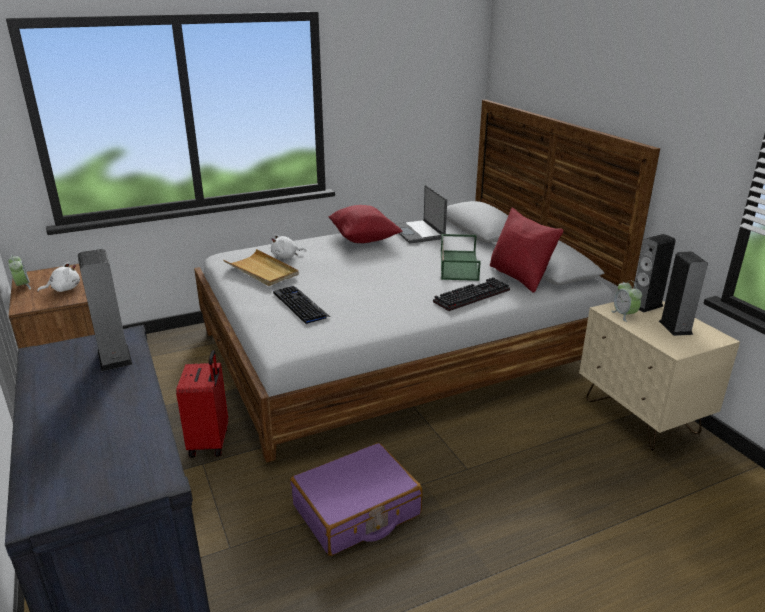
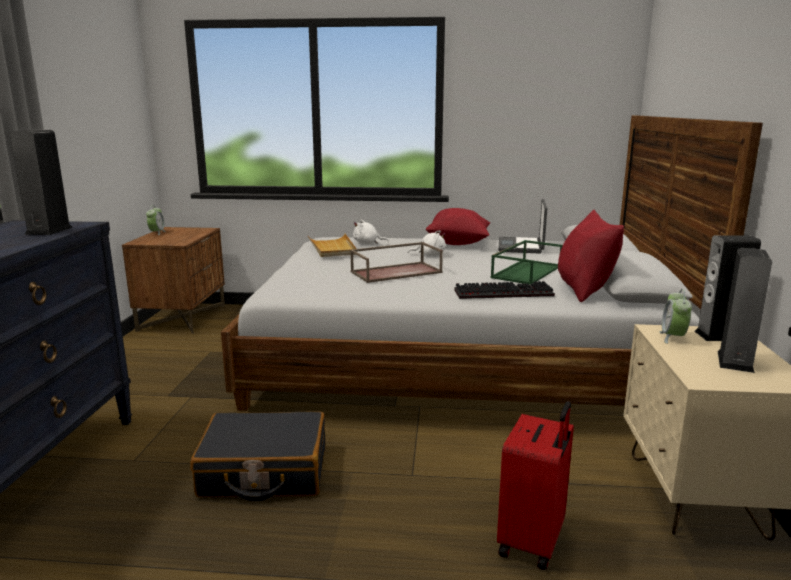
camera: 30 degrees right, 10 degrees down
white plush toy [37,262,80,292] -> white plush toy moved to [408,230,446,256]
red suitcase [176,350,228,458] -> red suitcase moved to [497,401,574,570]
keyboard [273,286,330,325] -> none
purple suitcase [290,443,422,556] -> black suitcase [190,411,326,501]
none -> brown tray [350,242,443,283]

